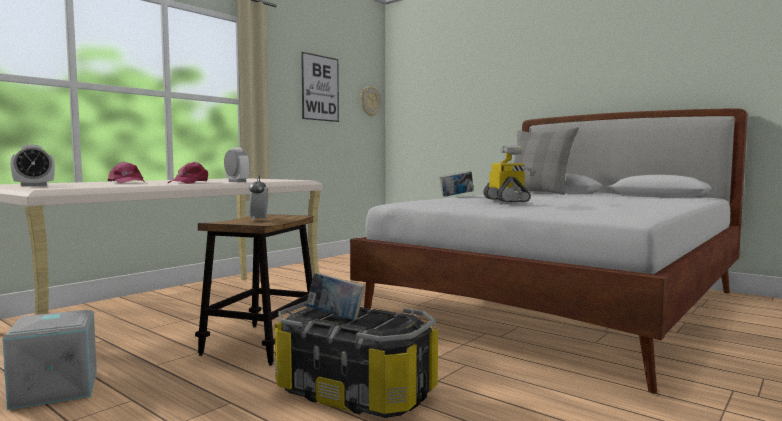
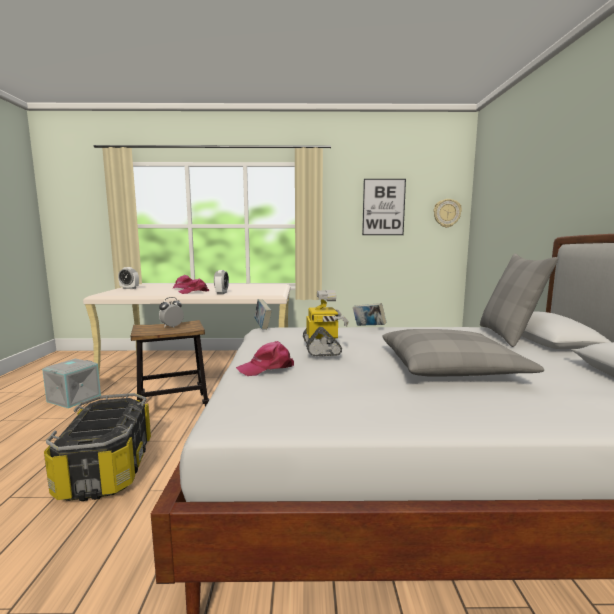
camera: 50 degrees right, 5 degrees up
book [306,273,365,320] -> book moved to [254,299,272,330]
toy robot [483,145,536,202] -> toy robot turned 45 degrees counterclockwise [303,290,349,356]
none -> pink cap [236,341,294,376]
none -> grey pillow [383,329,544,377]

